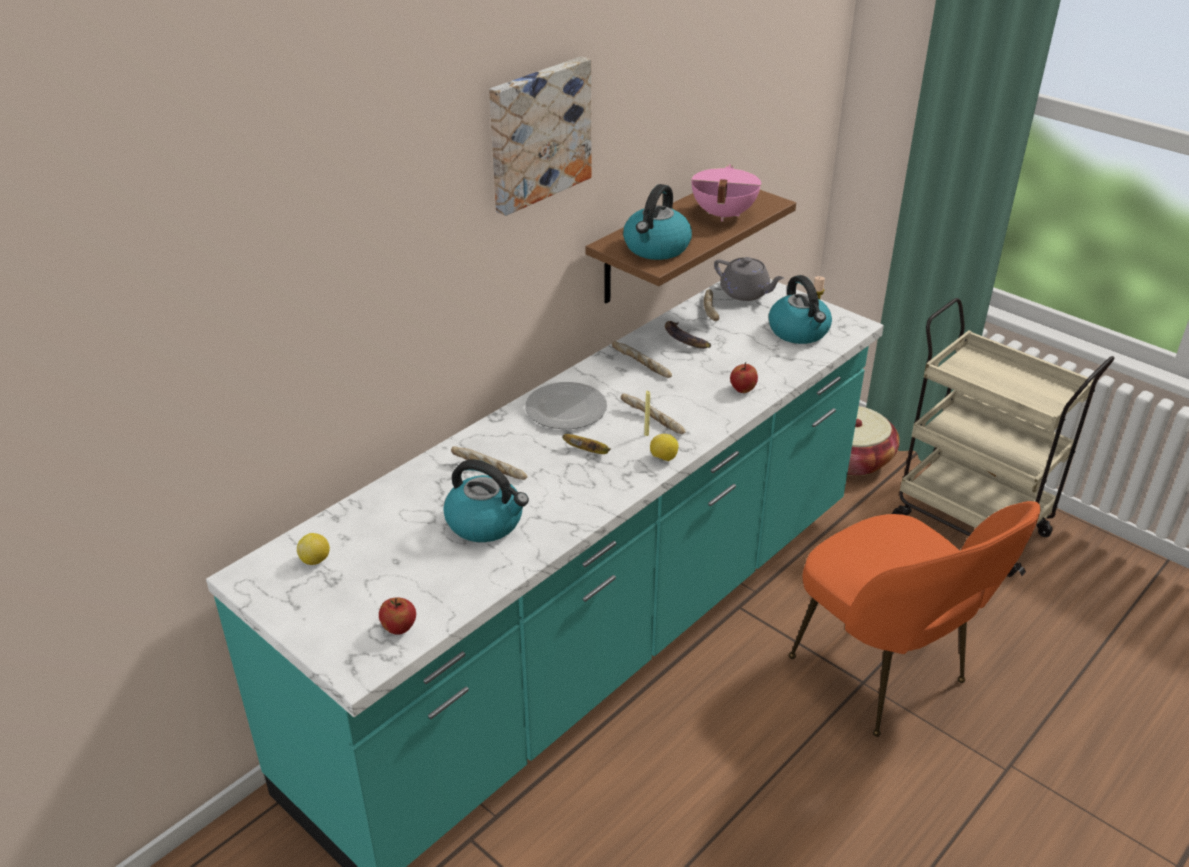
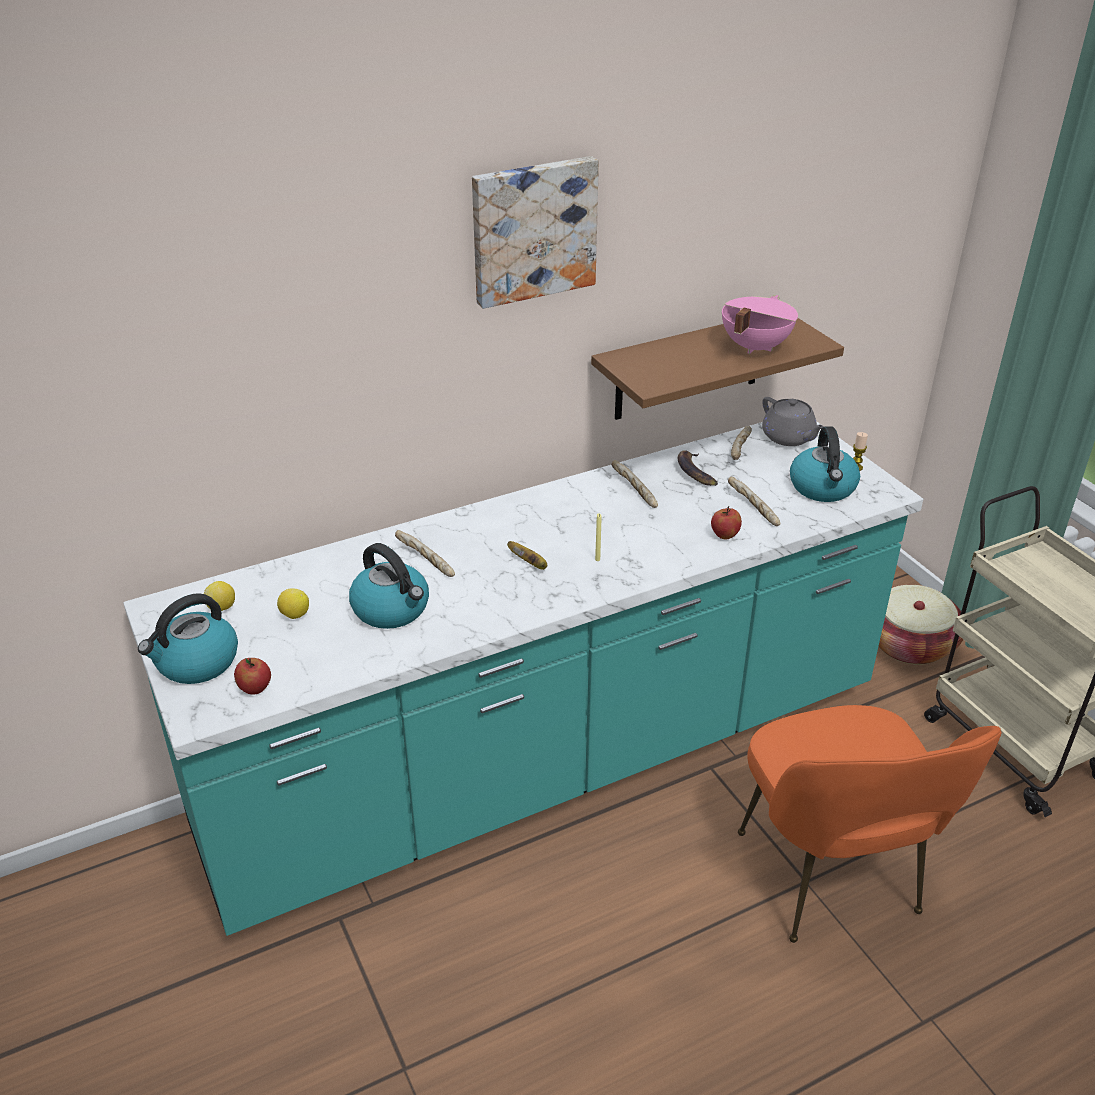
camera: 20 degrees right, 0 degrees up
plate [525,382,607,429] -> none
bread [621,393,685,434] -> bread moved to [728,476,780,526]
kettle [623,184,692,260] -> kettle moved to [138,593,238,684]
lemon [650,434,678,461] -> lemon moved to [277,588,309,619]

